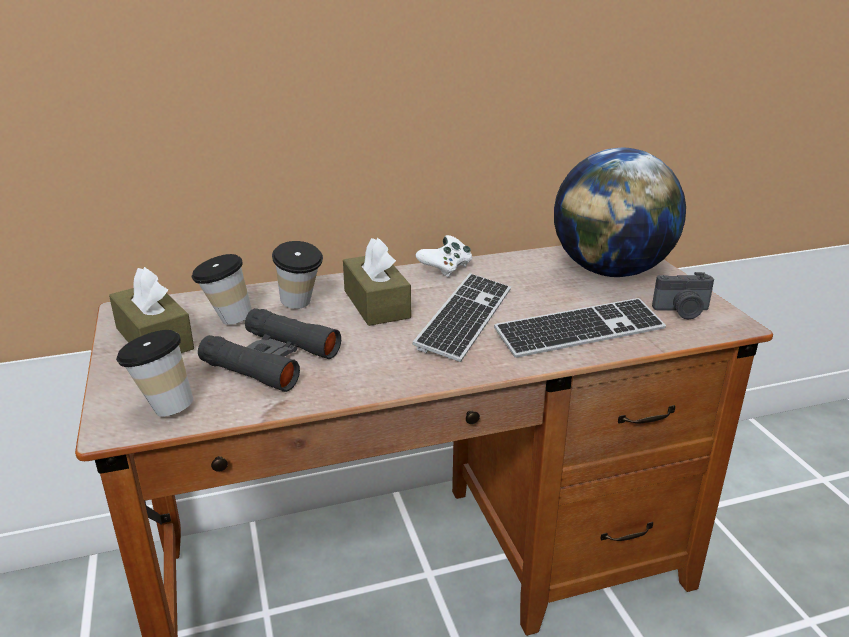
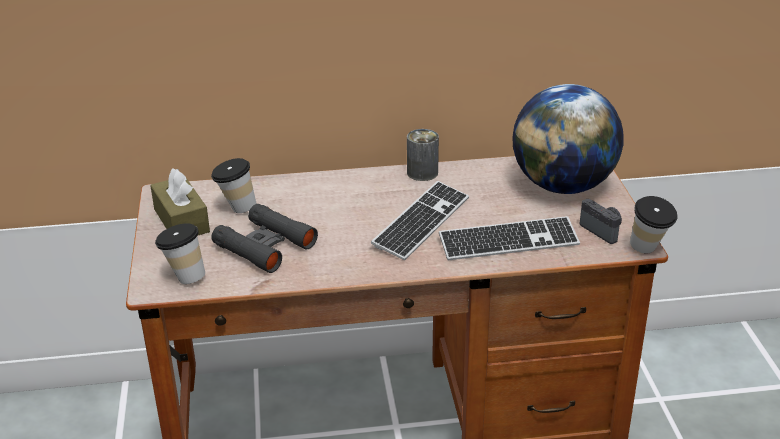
camera: 10 degrees right, 5 degrees up
cup [272,241,323,309] -> cup moved to [630,196,678,254]
brown tissue box [343,238,411,326] -> none
white game controller [416,235,472,278] -> can [407,129,439,181]
camera [652,272,714,319] -> camera turned 135 degrees counterclockwise [580,199,622,244]

